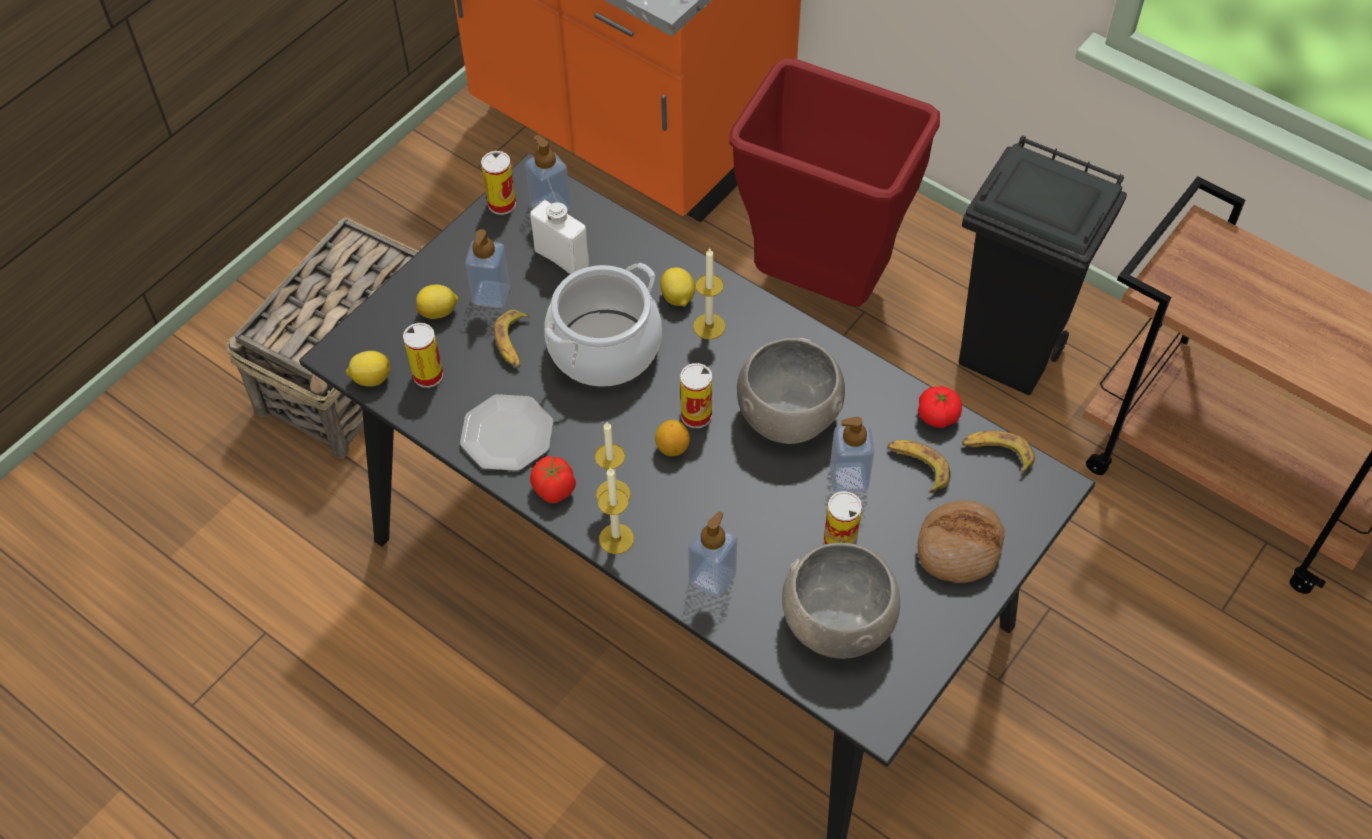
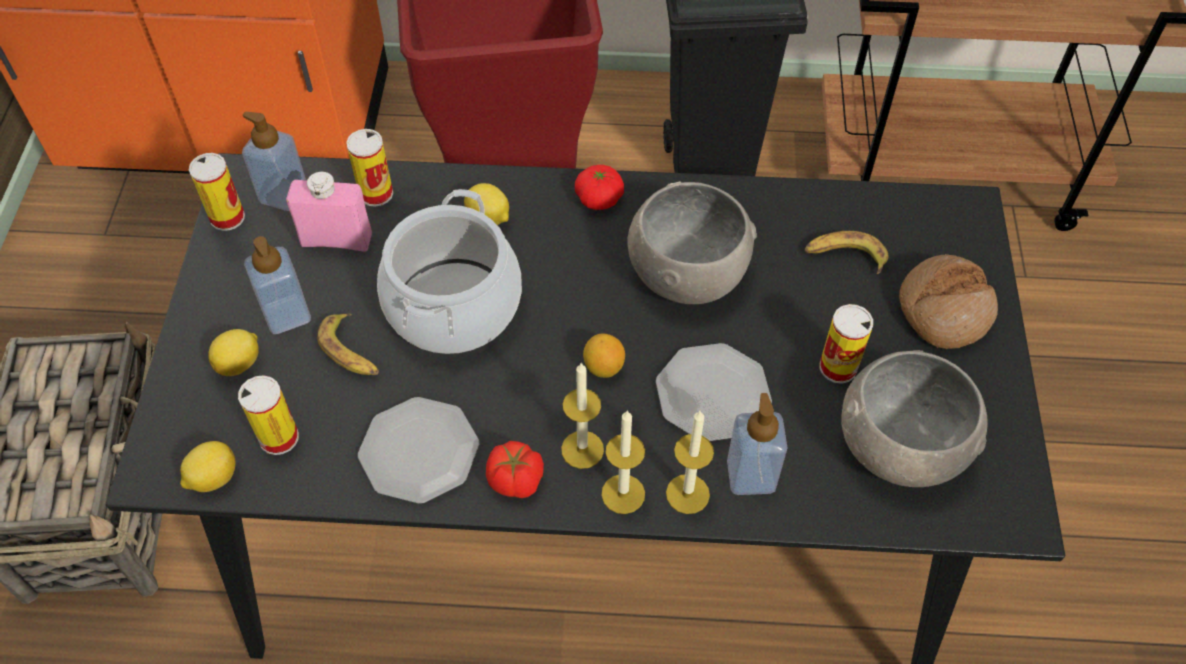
camera: 35 degrees left, 0 degrees up
white bottle [530,200,589,274] -> pink bottle [286,172,372,252]
can [680,363,712,428] -> can moved to [346,129,393,207]
candle [693,247,725,340] -> candle moved to [666,411,714,514]
soap dispenser [830,416,874,493] -> none
tomato [918,386,962,428] -> tomato moved to [575,165,624,210]
banana [962,431,1035,474] -> none
none -> plate [656,343,772,441]

